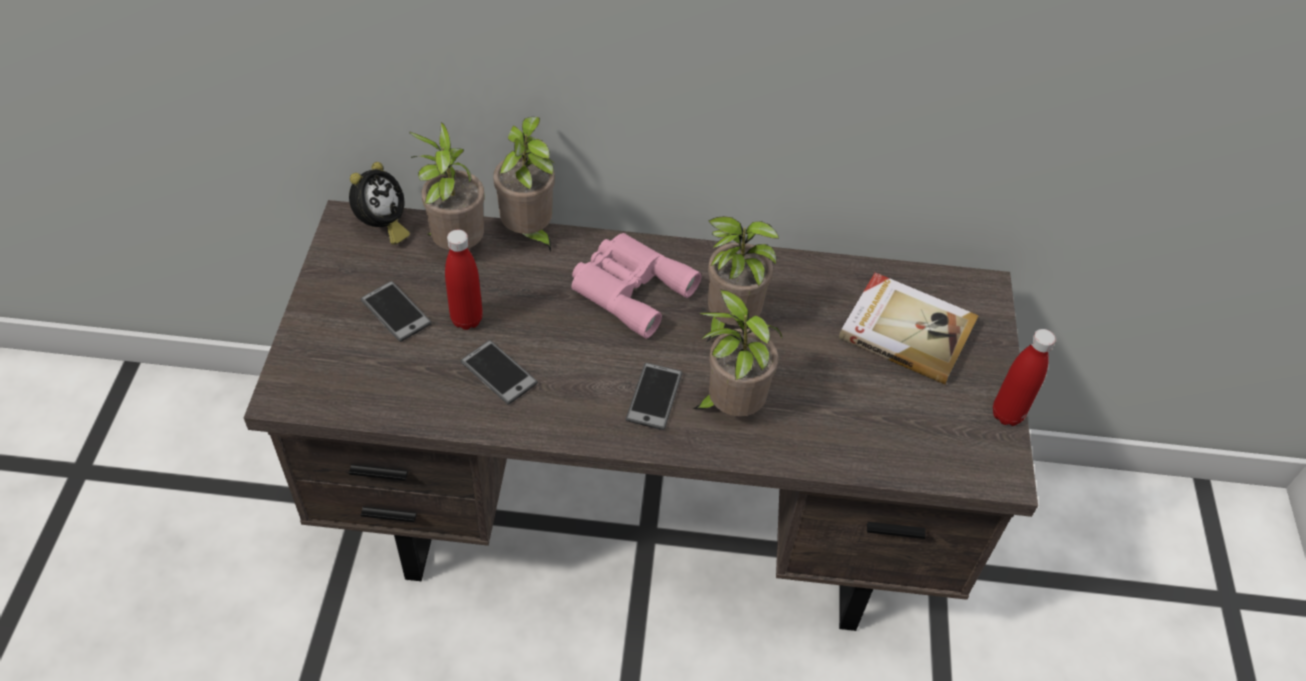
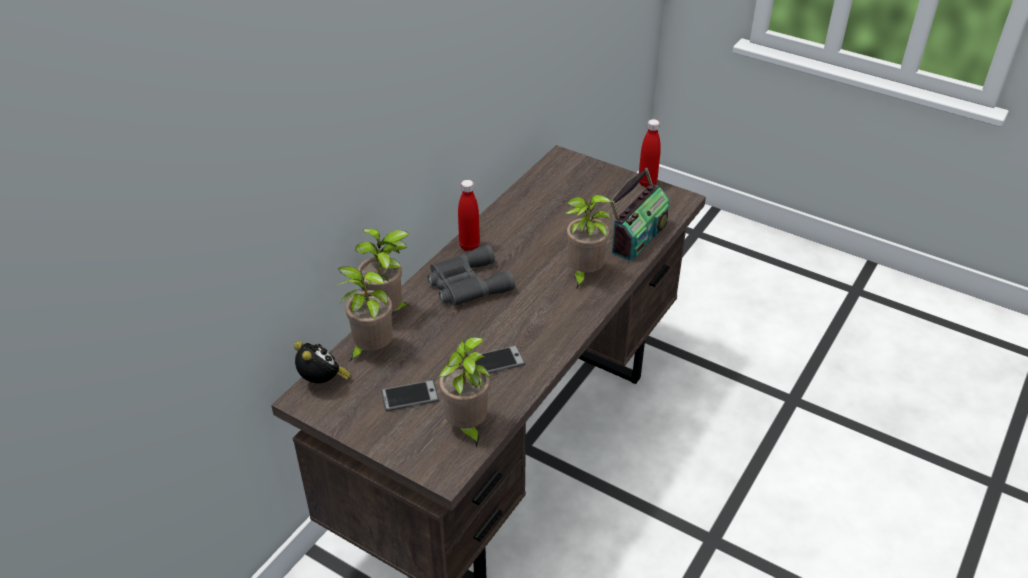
camera: 60 degrees left, 10 degrees down
red bottle [445,230,483,330] -> red bottle moved to [458,180,480,251]
pink binoculars [571,233,701,339] -> grey binoculars [427,244,515,306]
phone [626,363,682,430] -> none
potted plant [706,216,779,342] -> potted plant moved to [439,337,492,448]
book [839,272,979,384] -> none
none -> radio [610,168,669,261]

